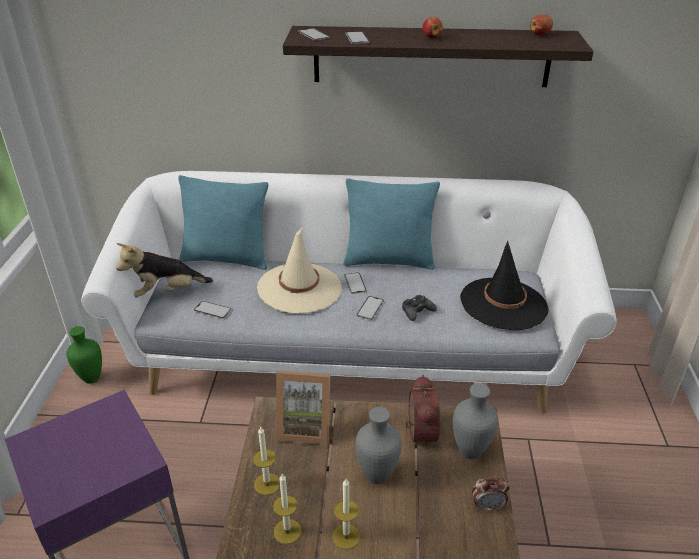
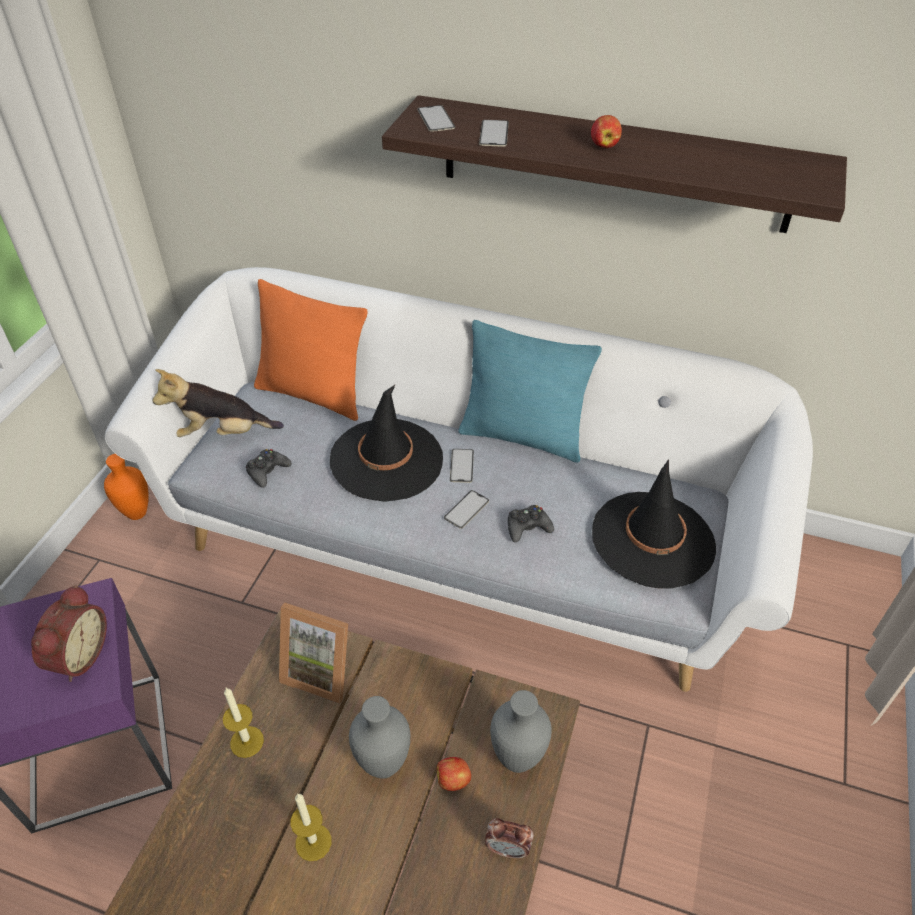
camera: 15 degrees right, 10 degrees up
green vase [67,326,102,384] -> orange vase [104,454,149,520]
turquoise pillow [178,175,268,270] -> orange pillow [254,279,368,421]
phone [194,301,231,319] -> black game controller [246,449,292,488]
beige hat [257,226,342,313] -> black hat [330,384,443,502]
candle [273,474,302,544] -> none
alarm clock [405,375,440,449] -> alarm clock moved to [31,584,107,682]
apple [530,14,553,35] -> apple moved to [437,757,471,791]

